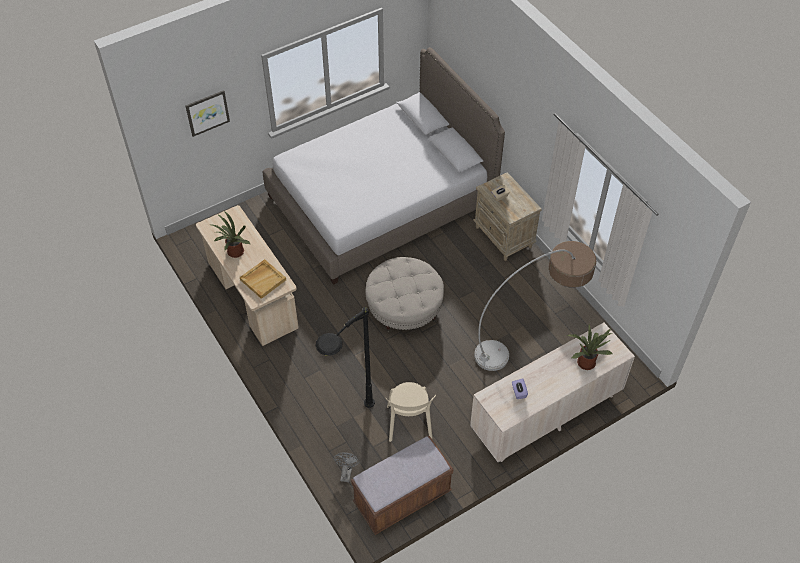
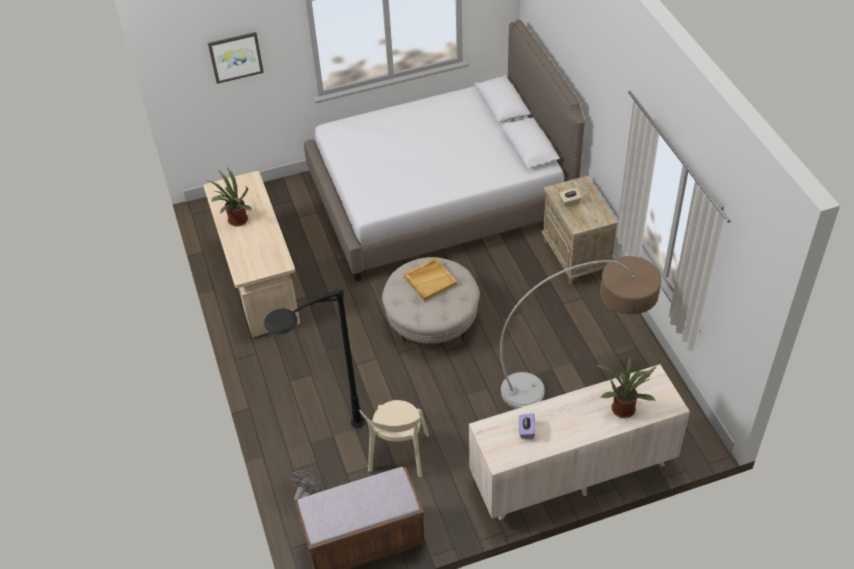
camera: 15 degrees right, 5 degrees down
beige tray [240,259,286,299] -> beige tray moved to [404,258,457,301]

